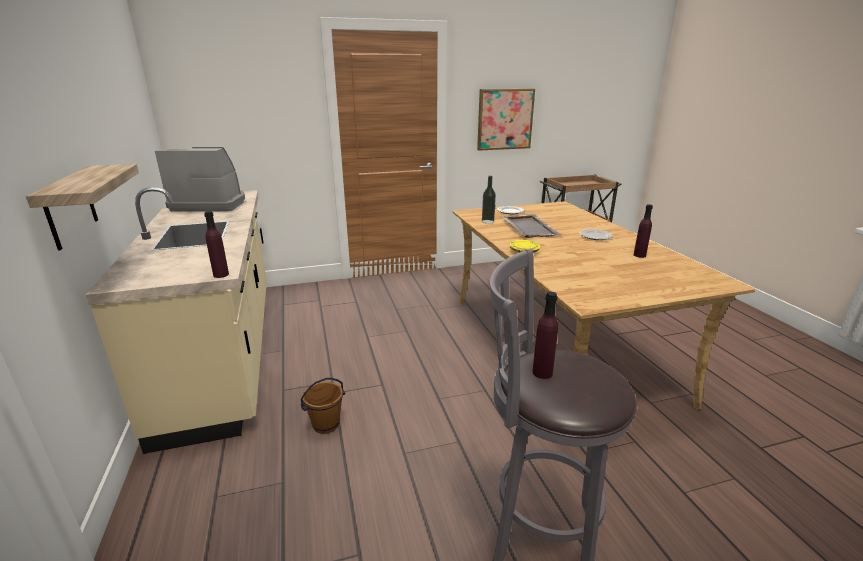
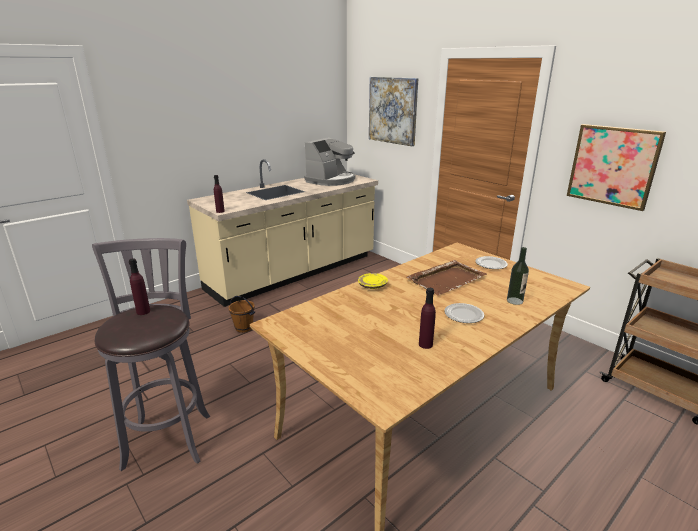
camera: 65 degrees right, 0 degrees up
shelf [26,164,139,251] -> none
coffee machine [155,147,245,212] -> coffee machine turned 60 degrees clockwise [304,137,355,186]
bottle [482,176,496,224] -> bottle moved to [507,247,529,305]
grey tray [500,214,563,238] -> brown tray [407,260,487,295]
none -> picture [369,77,419,146]

